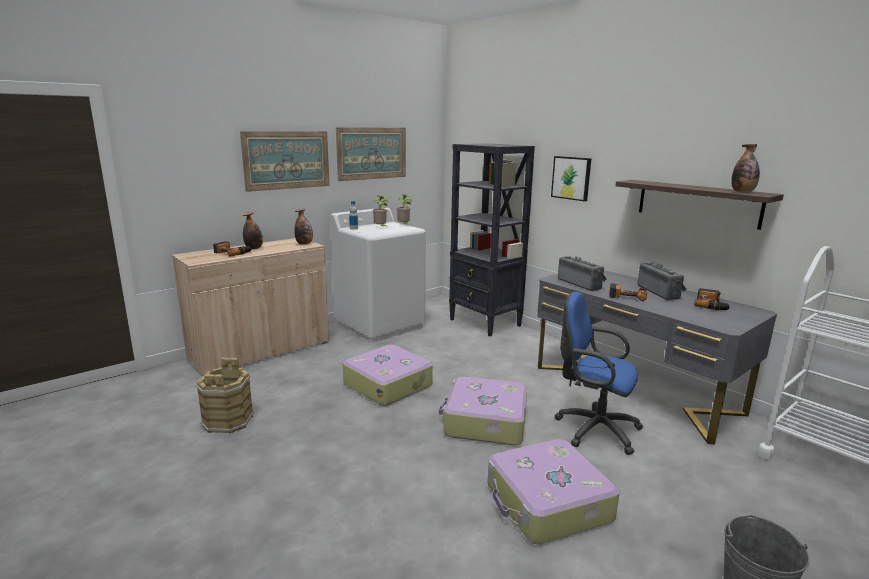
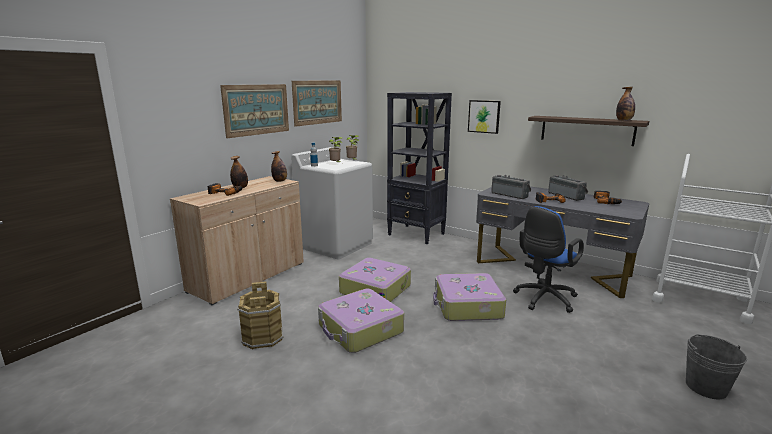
camera: 15 degrees left, 0 degrees up
suitcase [488,439,619,544] -> suitcase moved to [318,289,404,353]
blue office chair [554,291,643,455] -> blue office chair turned 60 degrees counterclockwise [513,206,584,313]

